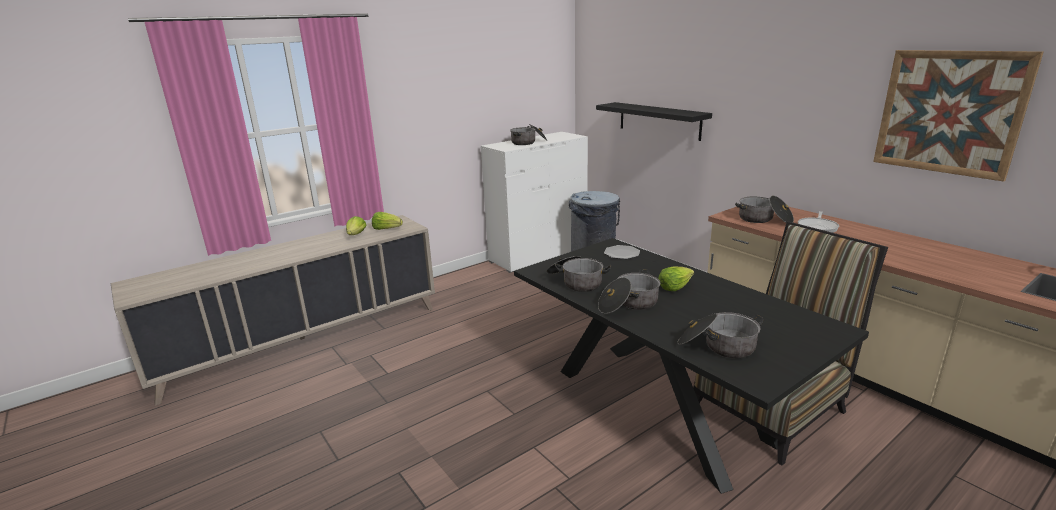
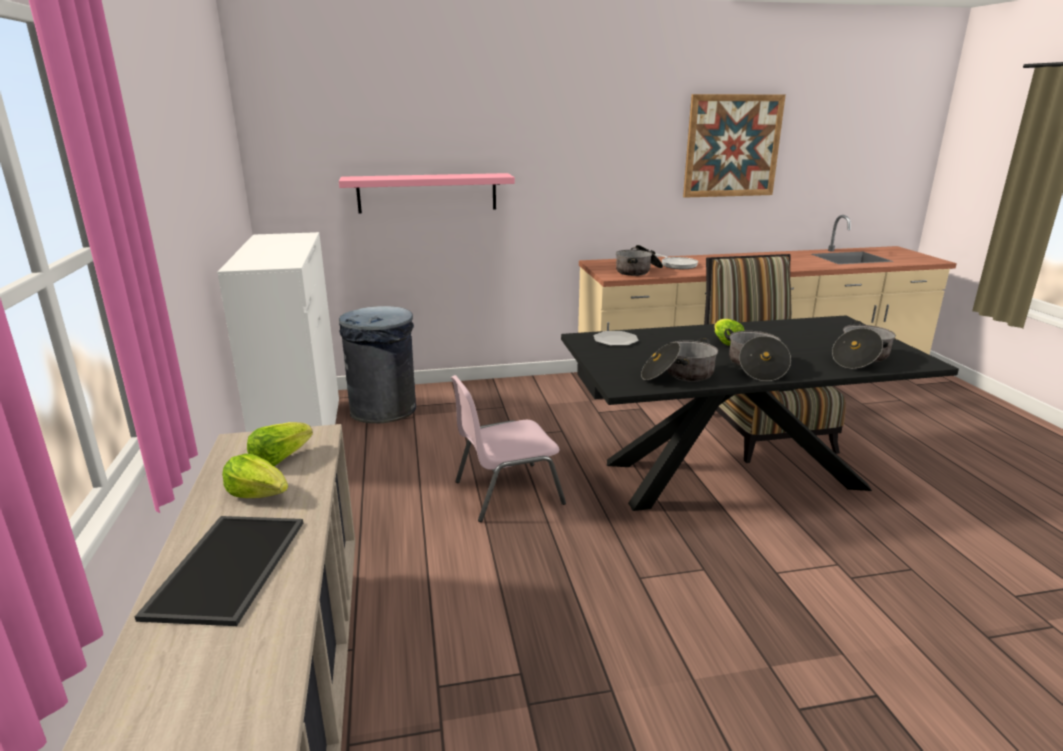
camera: 65 degrees left, 0 degrees up
cooking pot [510,124,547,145] -> none
black shelf [596,102,712,141] -> pink shelf [339,173,515,214]
none -> tray [135,516,303,626]
none -> pink chair [451,375,566,522]

